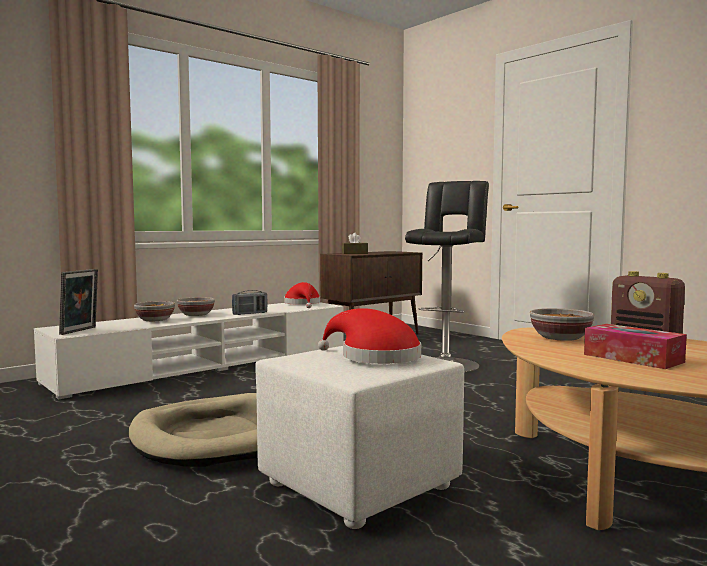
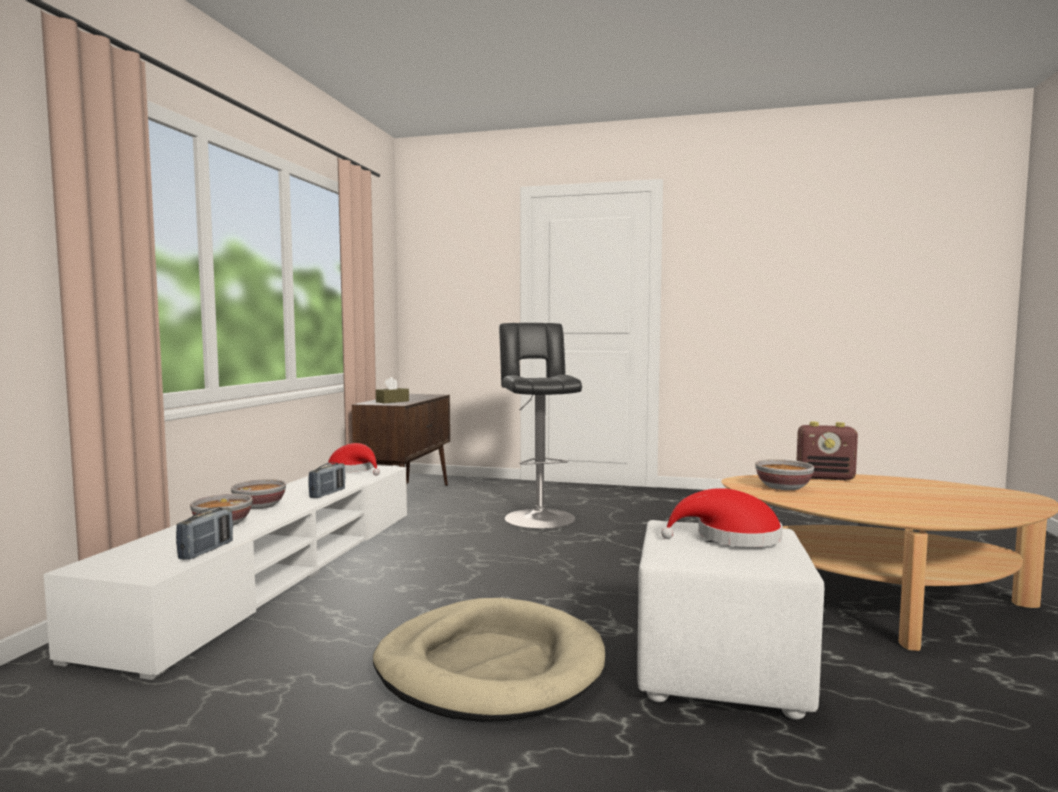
camera: 35 degrees left, 0 degrees up
picture frame [59,269,98,335] -> none
tissue box [584,324,687,369] -> none
none -> radio [176,507,233,560]

